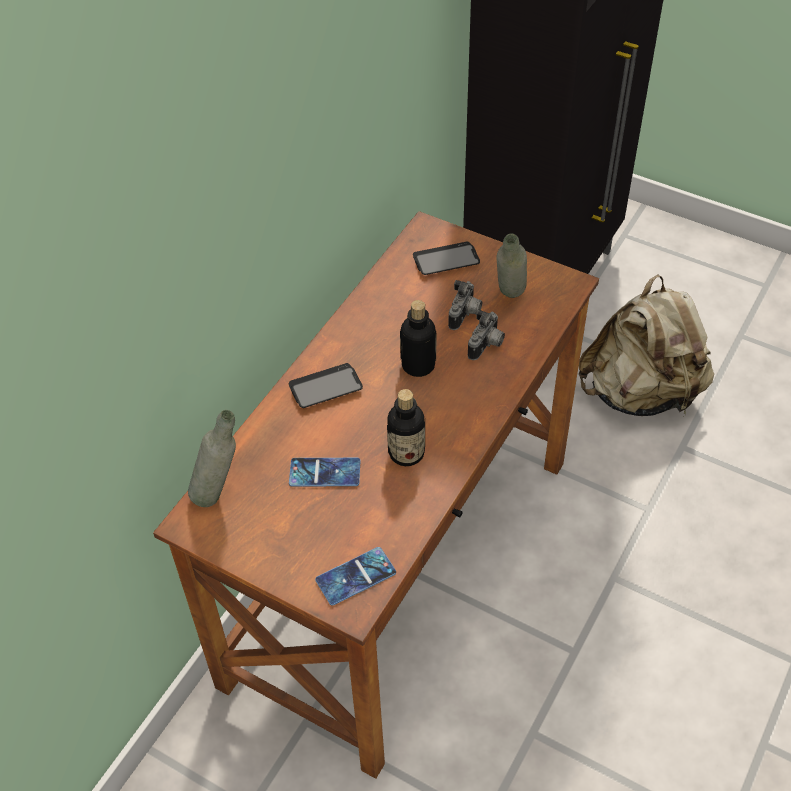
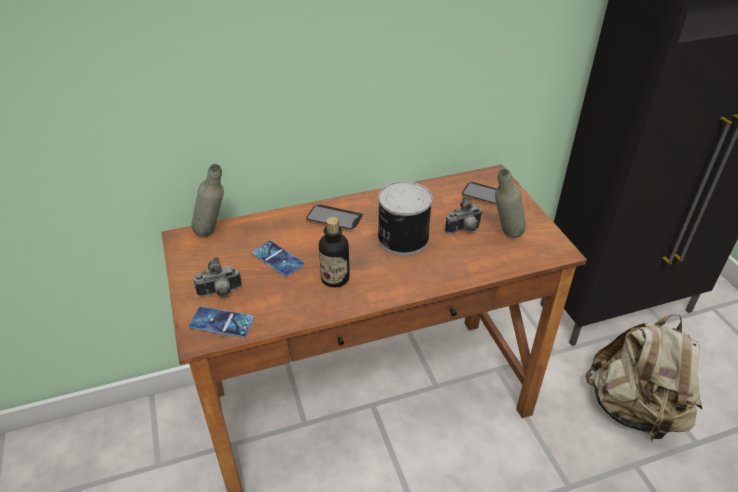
camera: 40 degrees right, 10 degrees down
bottle [400,300,436,377] -> can [378,181,433,255]
camera [468,310,505,360] -> camera moved to [194,257,242,297]

